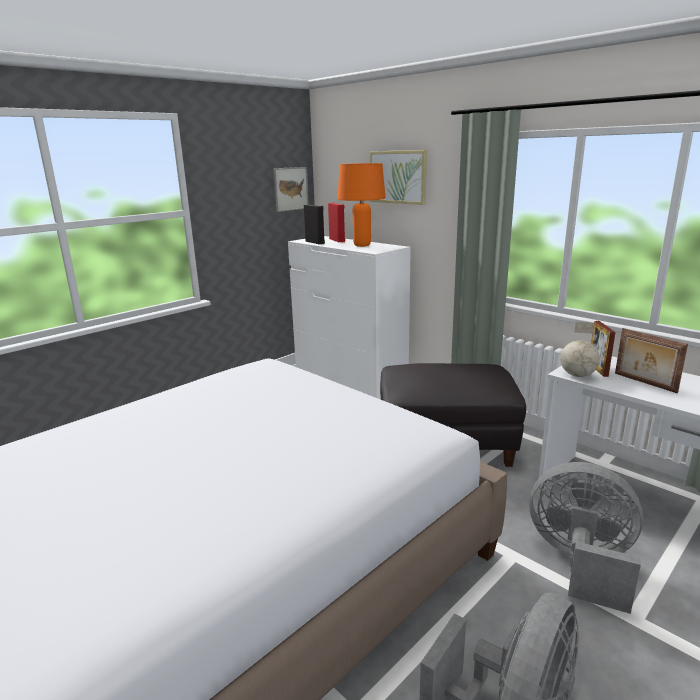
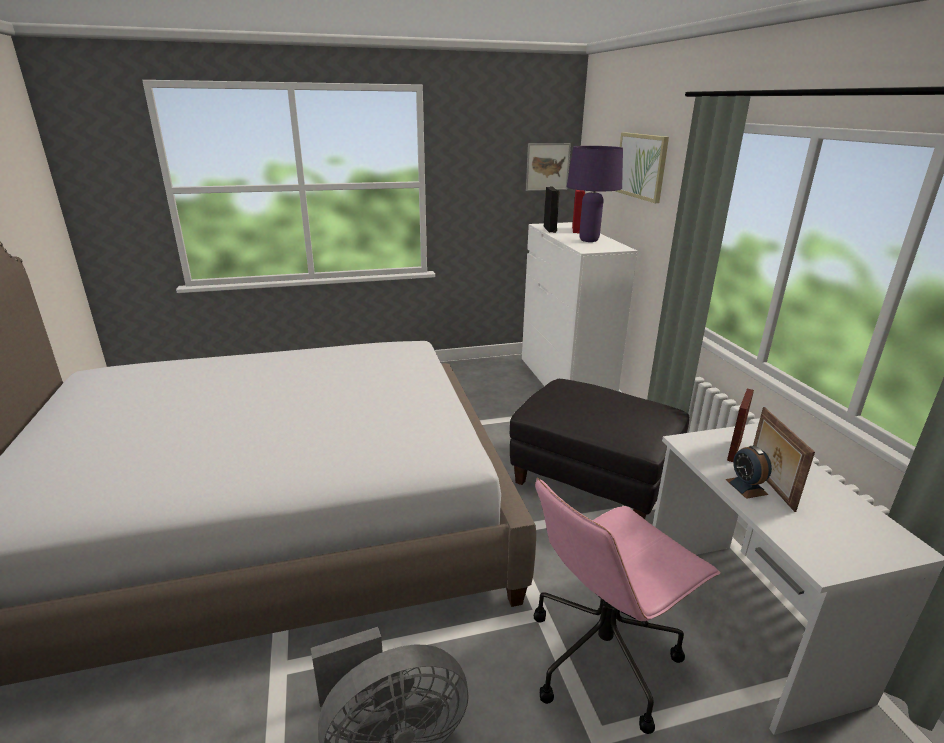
camera: 30 degrees right, 5 degrees up
orange table lamp [338,163,386,247] -> purple table lamp [567,146,623,242]
grey fan [529,462,644,614] -> pink office chair [534,477,720,734]
globe [560,322,600,377] -> none
none -> alarm clock [725,445,772,499]

